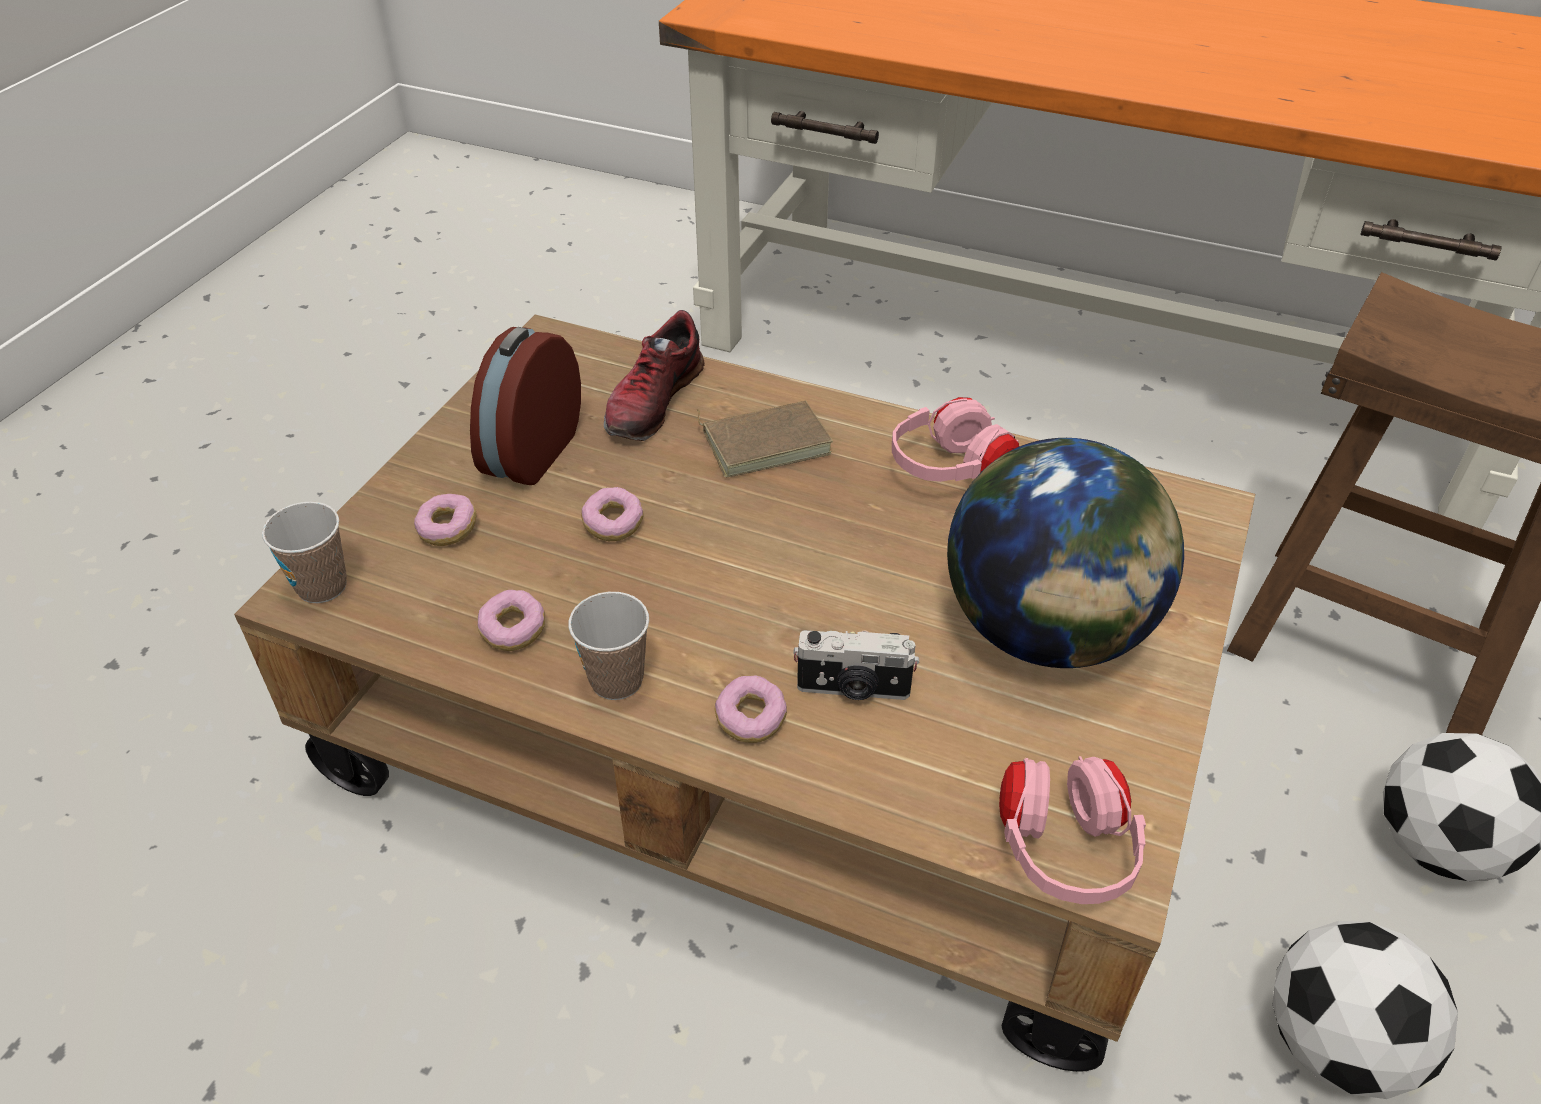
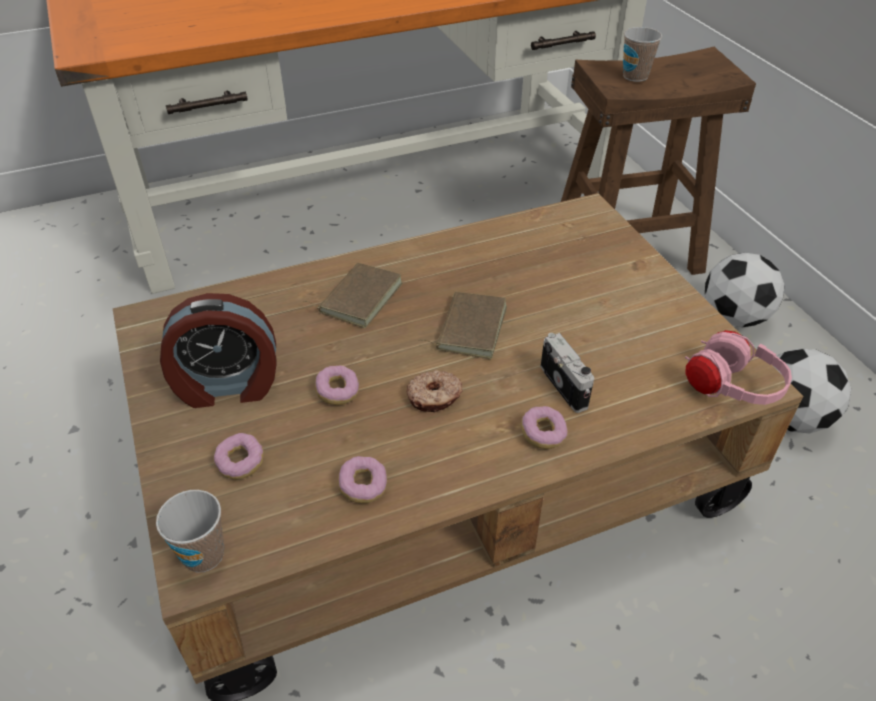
camera: 45 degrees left, 0 degrees up
alarm clock [470,327,581,485] -> alarm clock turned 75 degrees counterclockwise [160,293,276,408]
cup [568,592,649,700] -> cup moved to [623,27,662,82]
shoe [604,310,705,441] -> none
camera [793,630,919,700] -> camera turned 75 degrees counterclockwise [541,333,594,413]
pink headphones [892,397,1019,482] -> none
globe [947,438,1184,668] -> none
none -> donut [407,370,463,412]
none -> brown book [419,292,507,359]

